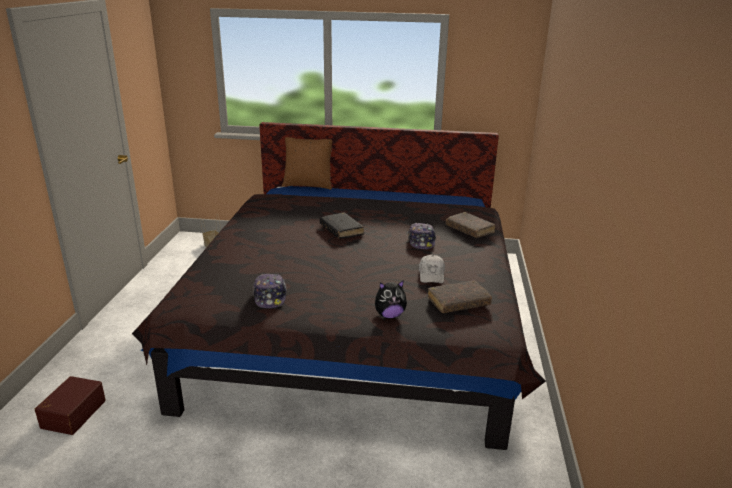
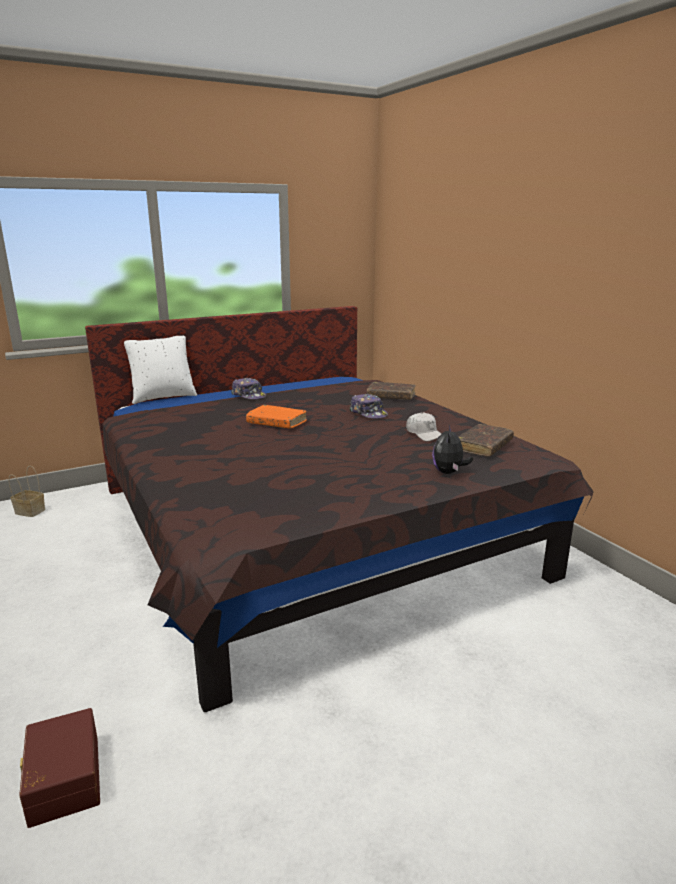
camera: 35 degrees left, 5 degrees down
cap [253,274,287,308] -> cap moved to [231,378,266,400]
brown pillow [282,137,332,190] -> white pillow [124,336,197,404]
black book [320,212,364,239] -> orange book [246,405,307,429]
plush toy [375,280,407,318] -> plush toy turned 150 degrees clockwise [432,425,473,474]

